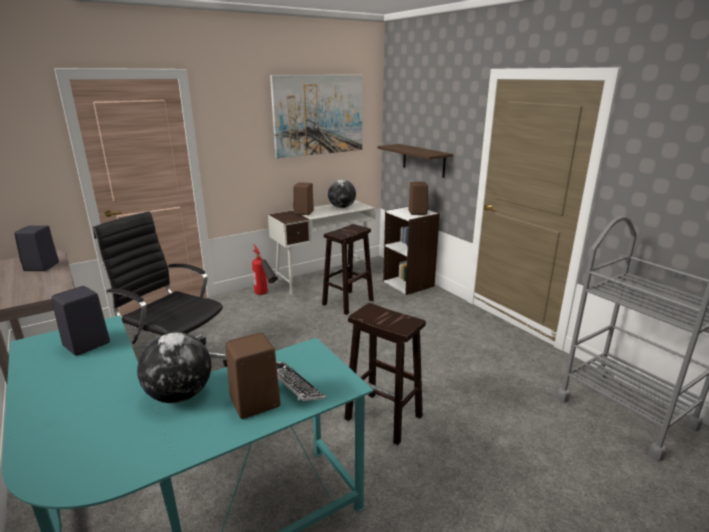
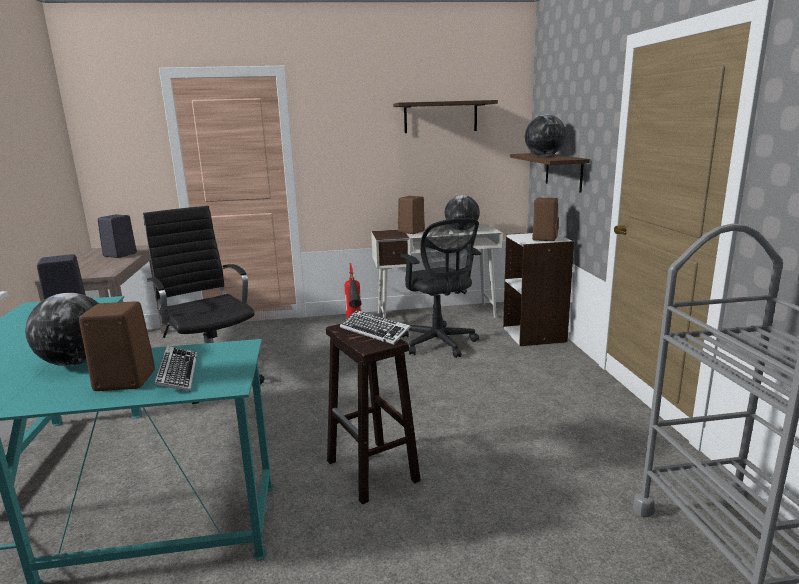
camera: 25 degrees right, 5 degrees down
picture [270,75,363,158] -> shelf [393,100,498,133]
brown stool [322,224,374,315] -> black office chair [400,218,481,358]
none -> keyboard [340,310,411,345]
none -> globe [525,115,566,156]

